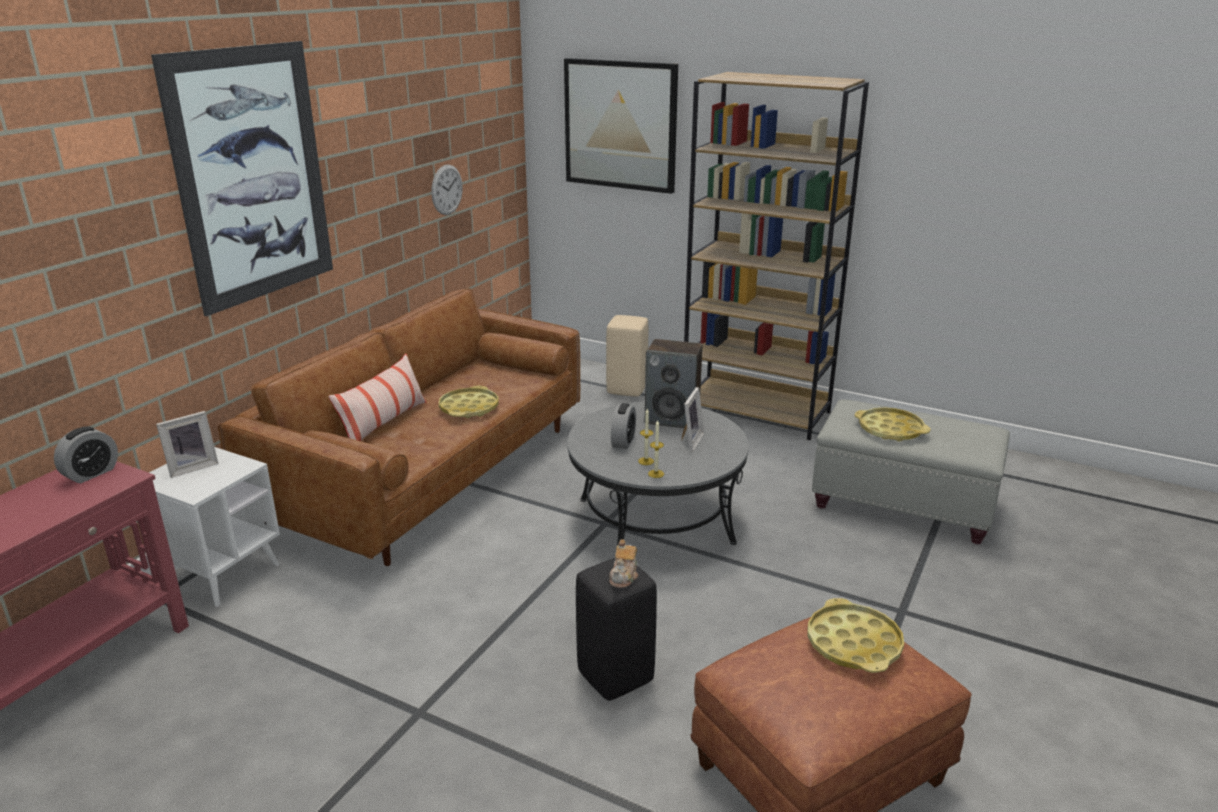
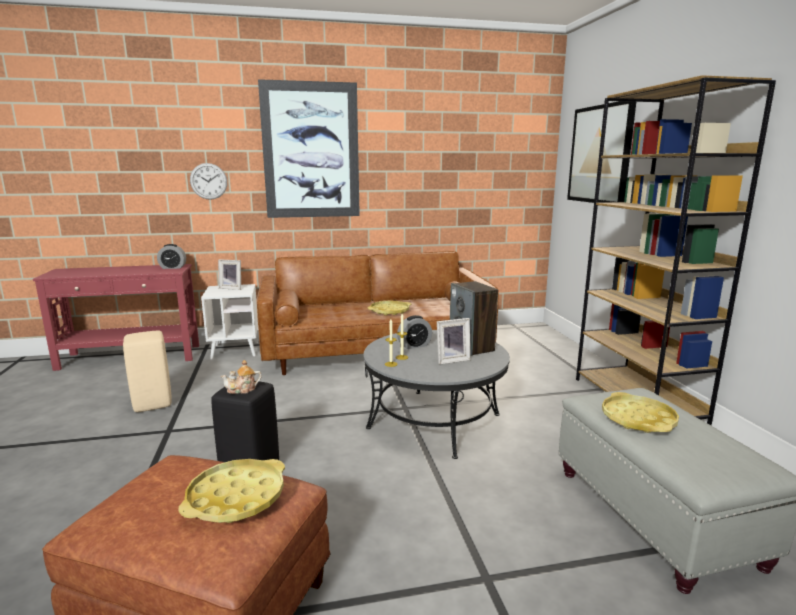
camera: 50 degrees right, 10 degrees down
pillow [329,354,427,441] -> none
wall clock [431,165,463,215] -> wall clock moved to [190,163,227,200]
beige stool [606,315,648,396] -> beige stool moved to [123,331,172,412]

